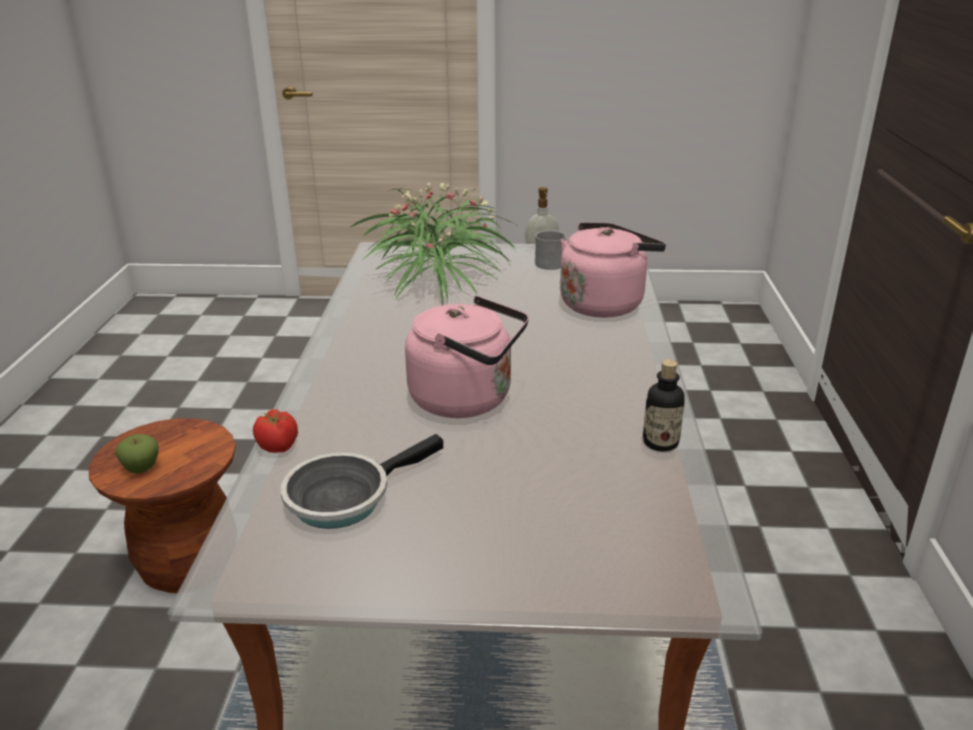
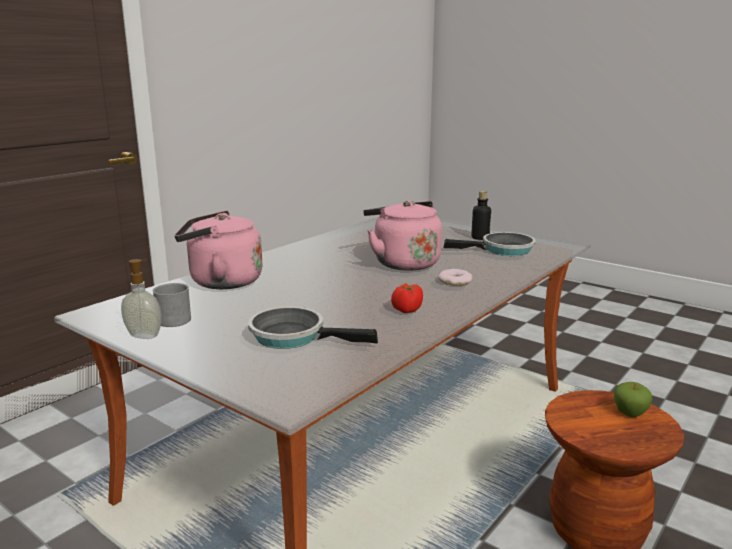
camera: 145 degrees left, 10 degrees down
tomato [253,409,298,453] -> tomato moved to [391,283,423,313]
potted plant [349,182,516,305] -> frying pan [248,306,378,349]
bottle [643,359,685,452] -> bottle moved to [471,191,491,240]
none -> donut [438,269,472,286]

